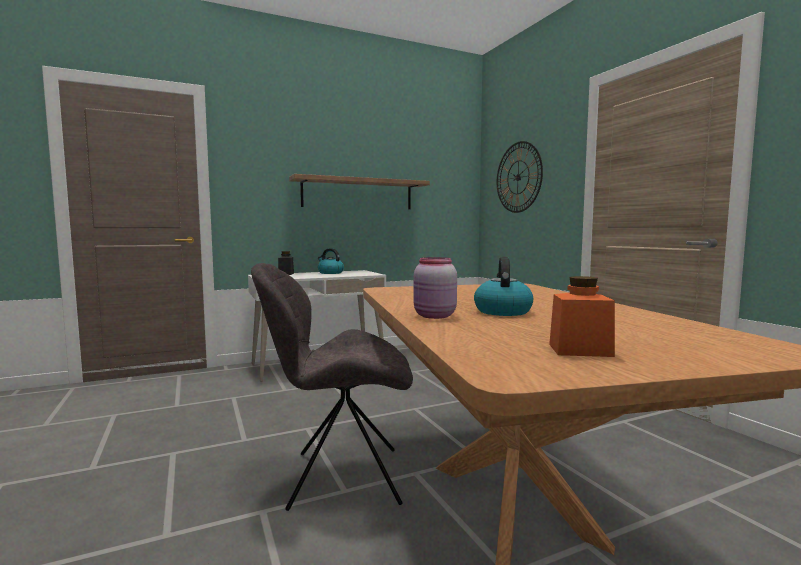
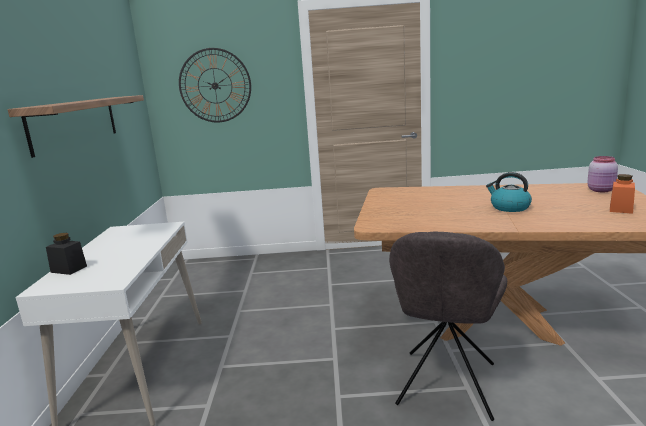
camera: 65 degrees left, 10 degrees up
kettle [318,248,344,274] -> none
pink jar [414,257,457,319] -> pink jar moved to [587,156,618,192]

